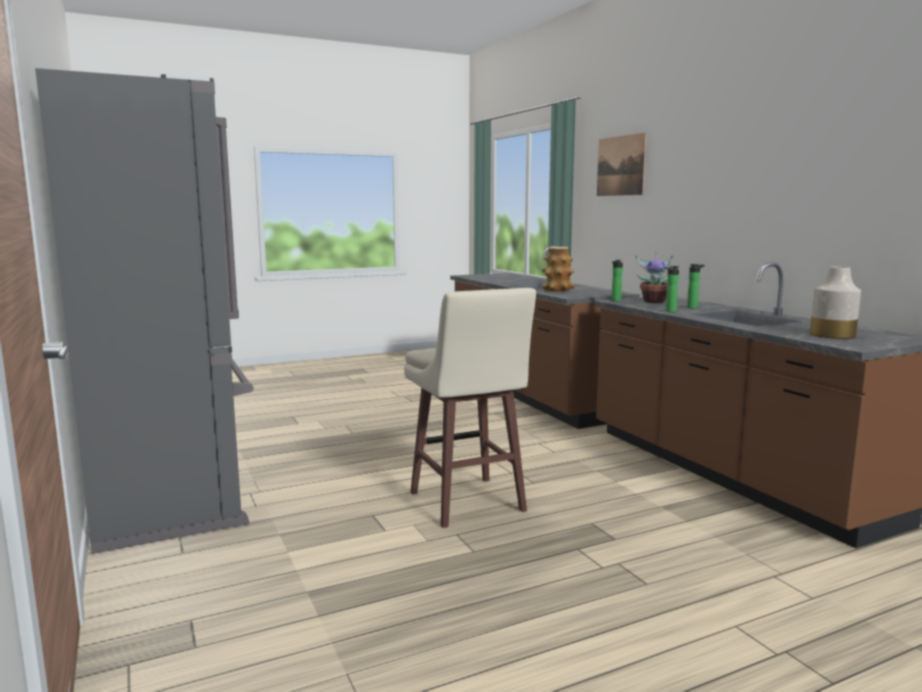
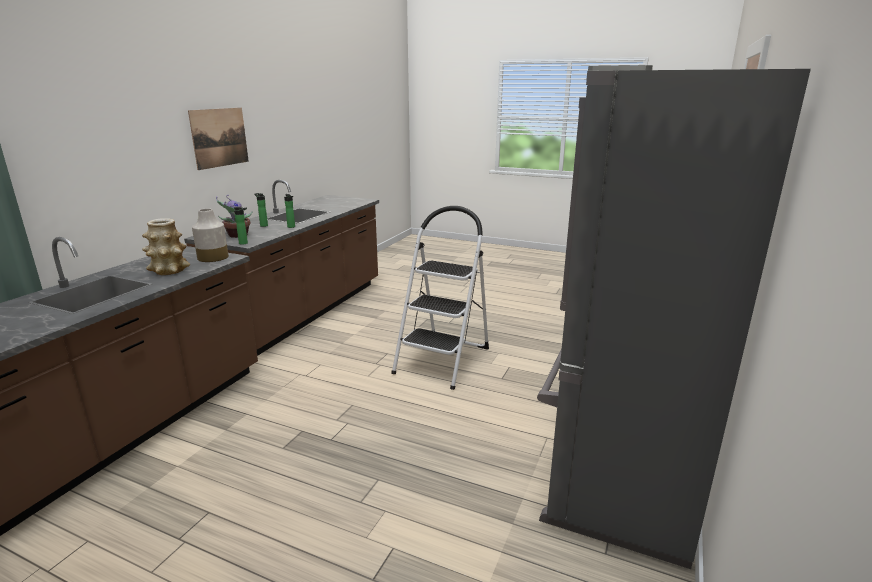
camera: 130 degrees left, 10 degrees up
beige stool [404,288,536,528] -> step ladder [391,206,489,390]
picture [597,133,646,196] -> picture moved to [188,108,249,170]
beige vase [810,266,861,339] -> beige vase moved to [192,209,229,262]

